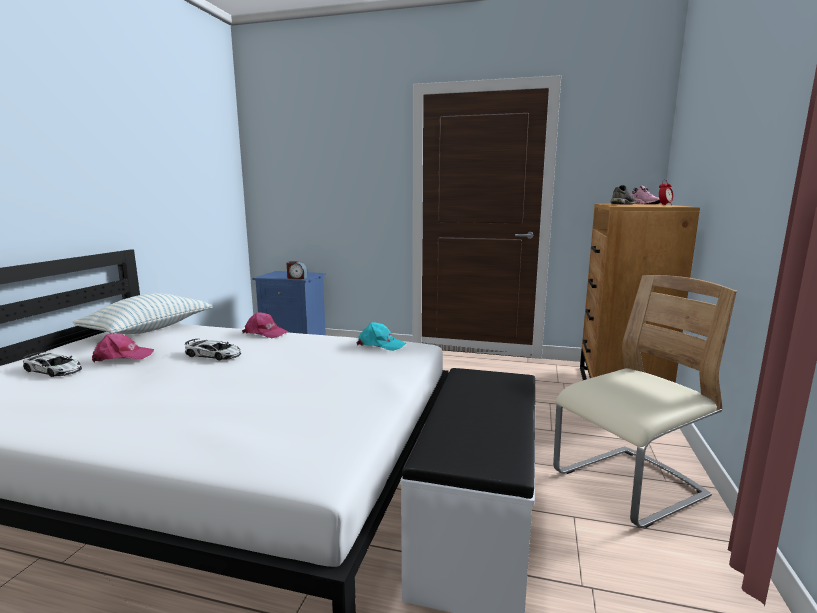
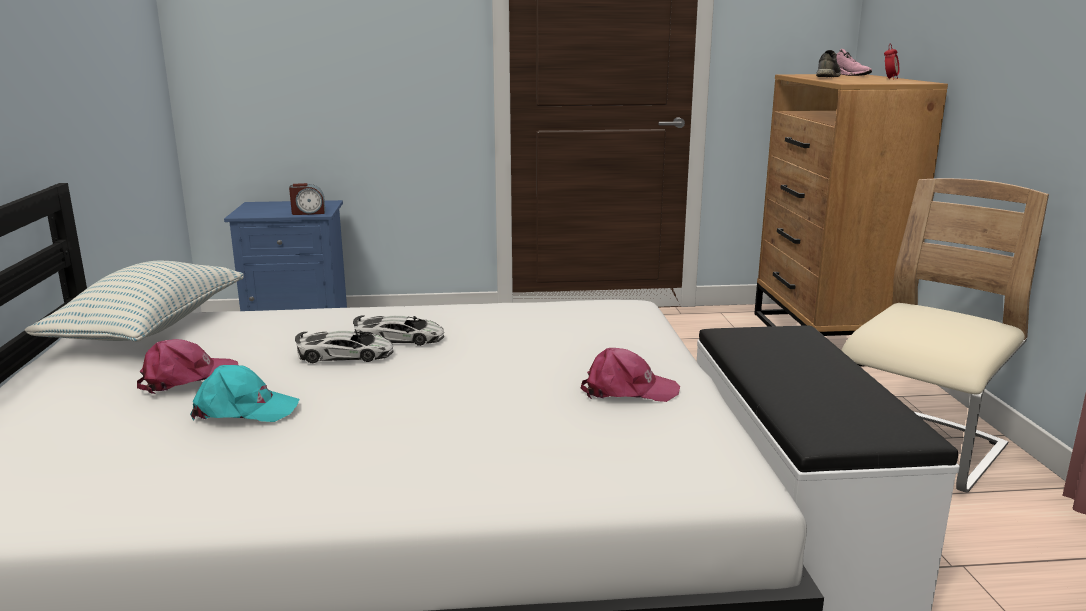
camera: 20 degrees left, 5 degrees up
toy car [23,352,82,377] -> toy car moved to [353,315,444,346]
pink cap [242,312,288,338] -> pink cap moved to [581,348,680,402]
turquoise cap [357,322,406,351] -> turquoise cap moved to [190,365,300,422]

